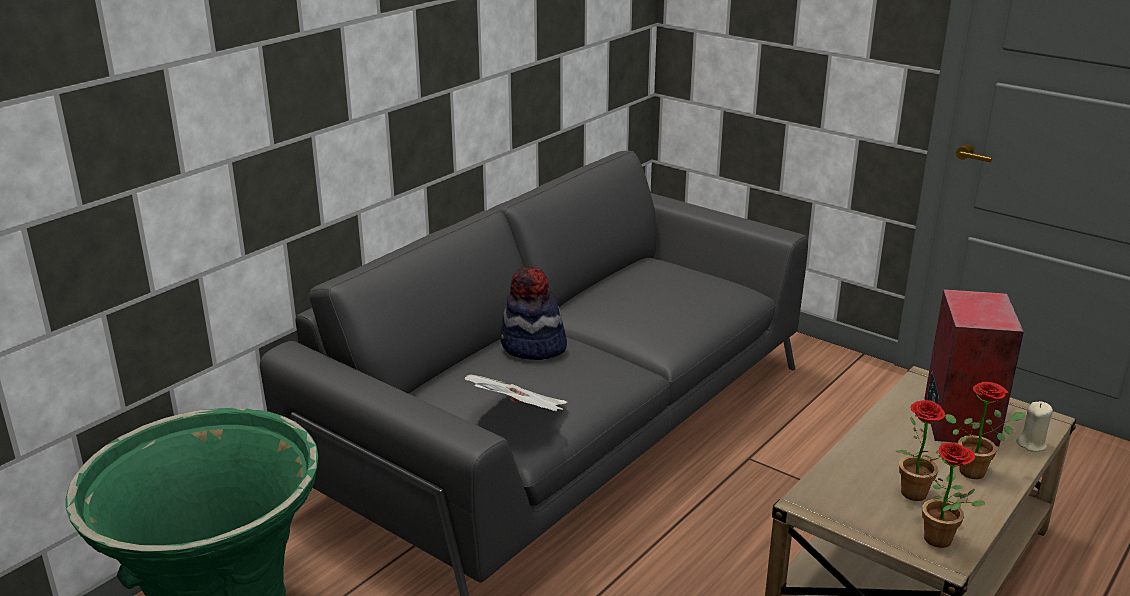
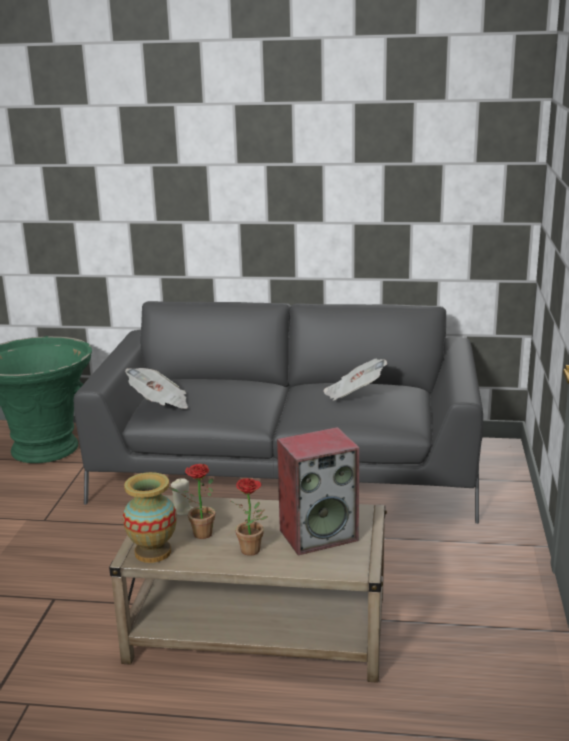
camera: 60 degrees right, 5 degrees down
hat [500,266,567,360] -> none
potted plant [922,442,985,548] -> vase [123,472,177,563]
beige candle [1016,401,1053,452] -> beige candle moved to [171,479,193,516]
none -> newspaper [323,359,387,400]

